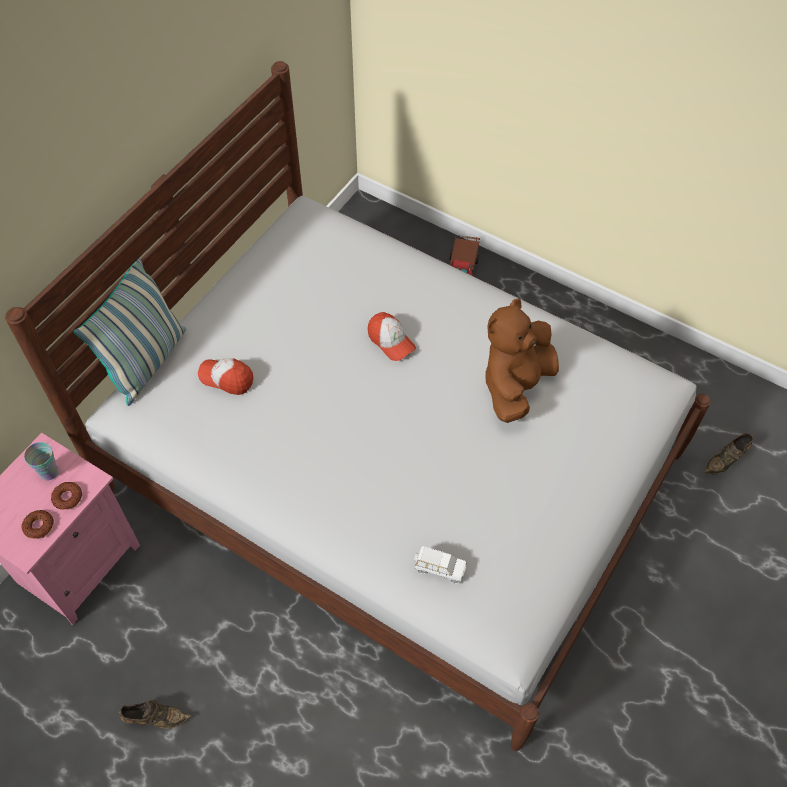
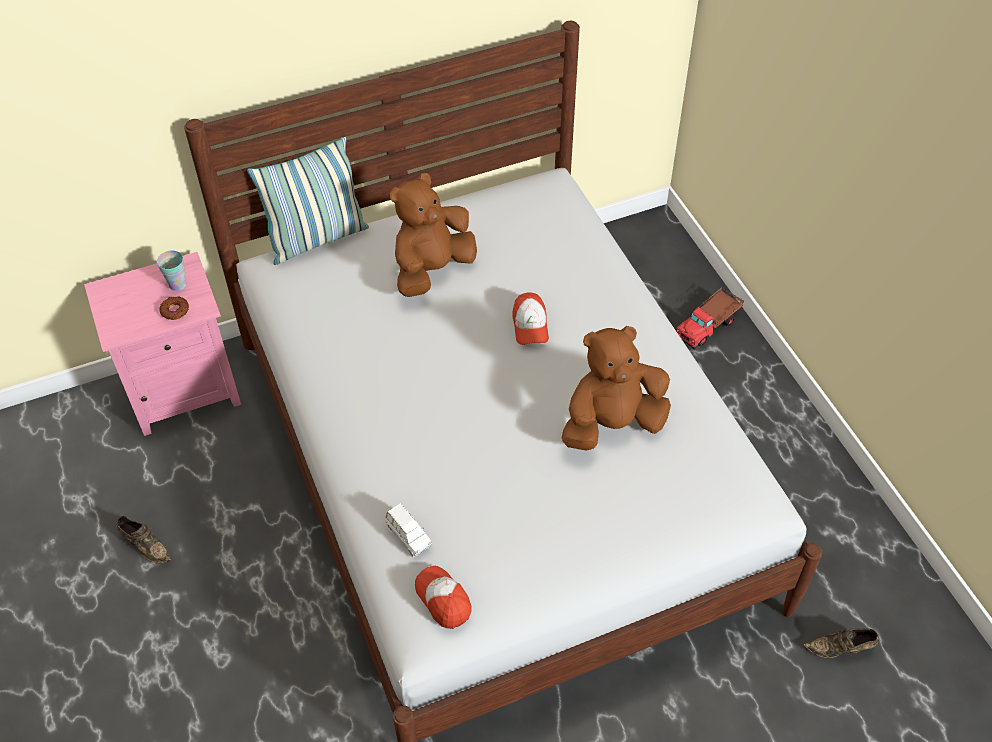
camera: 35 degrees right, 5 degrees down
donut [22,510,54,539] -> none
cap [198,358,253,395] -> cap moved to [415,566,472,629]
none -> brown plush toy [390,173,477,297]

